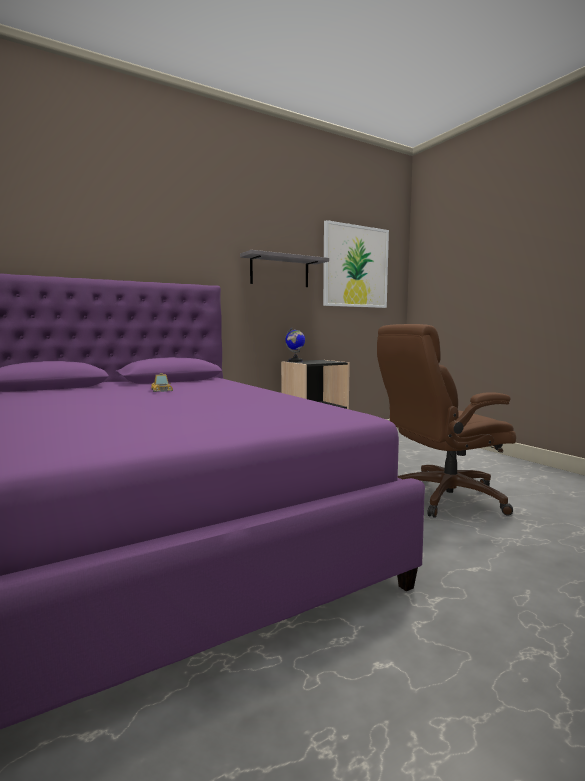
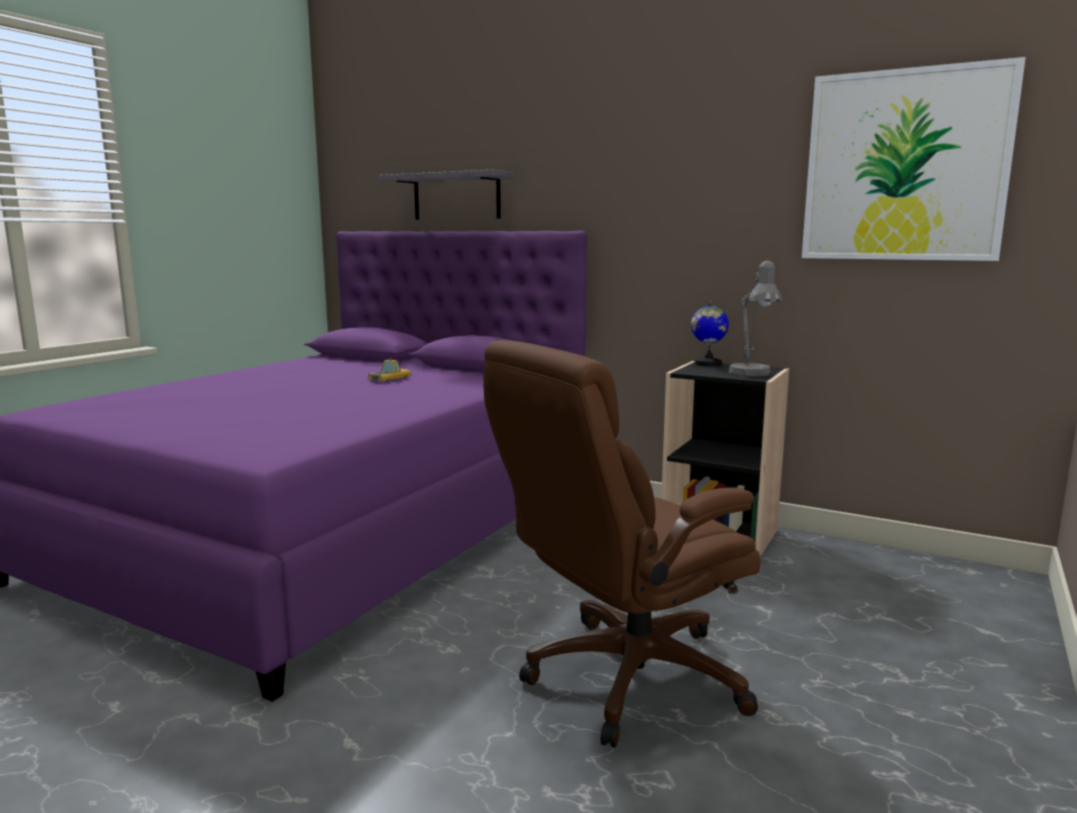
camera: 60 degrees right, 5 degrees up
grey shelf [240,250,329,287] -> grey shelf moved to [379,169,514,220]
brown office chair [377,324,516,518] -> brown office chair turned 75 degrees counterclockwise [483,340,760,748]
none -> grey table lamp [729,261,782,377]

